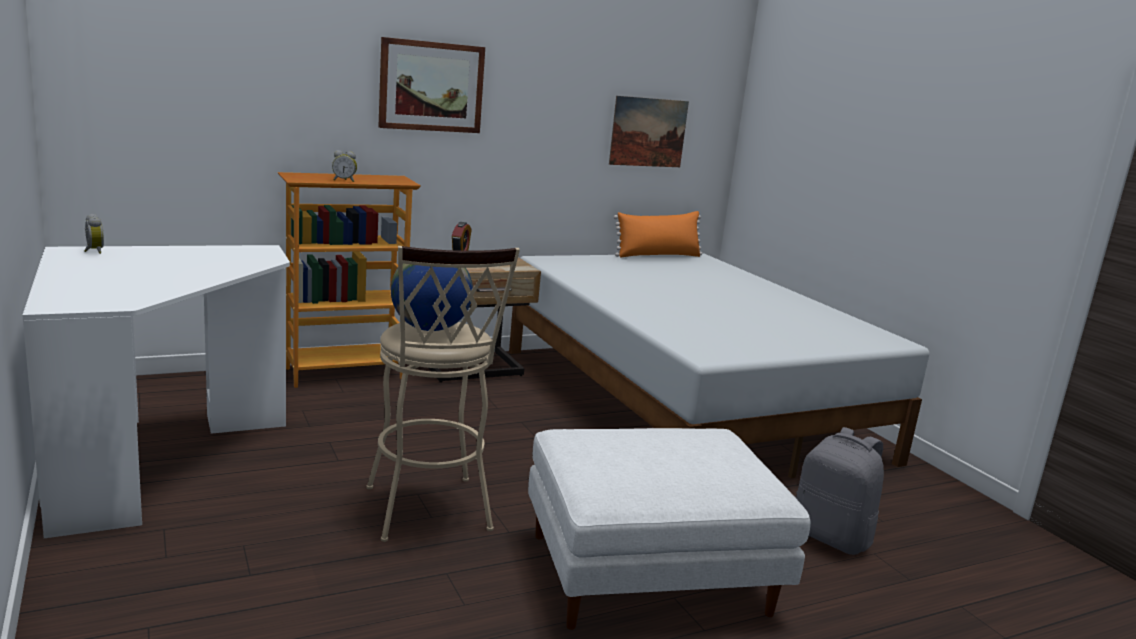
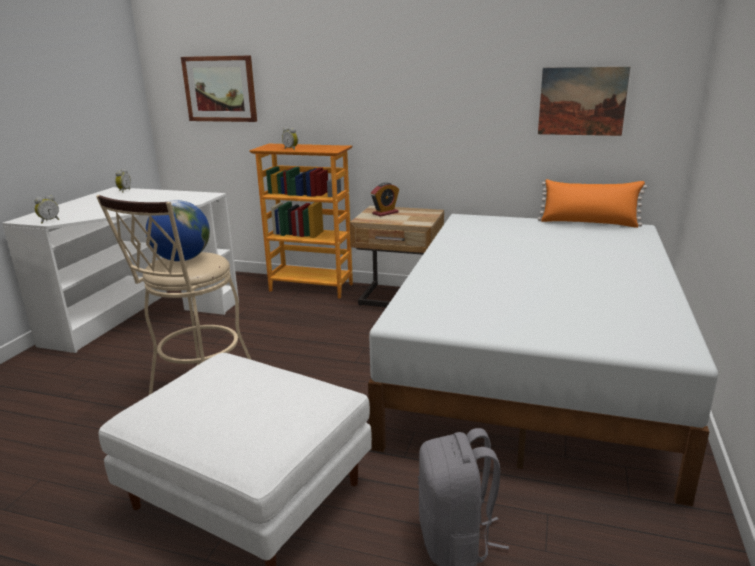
camera: 45 degrees right, 5 degrees up
picture [378,37,485,133] -> picture moved to [181,55,257,122]
none -> alarm clock [34,195,59,223]

